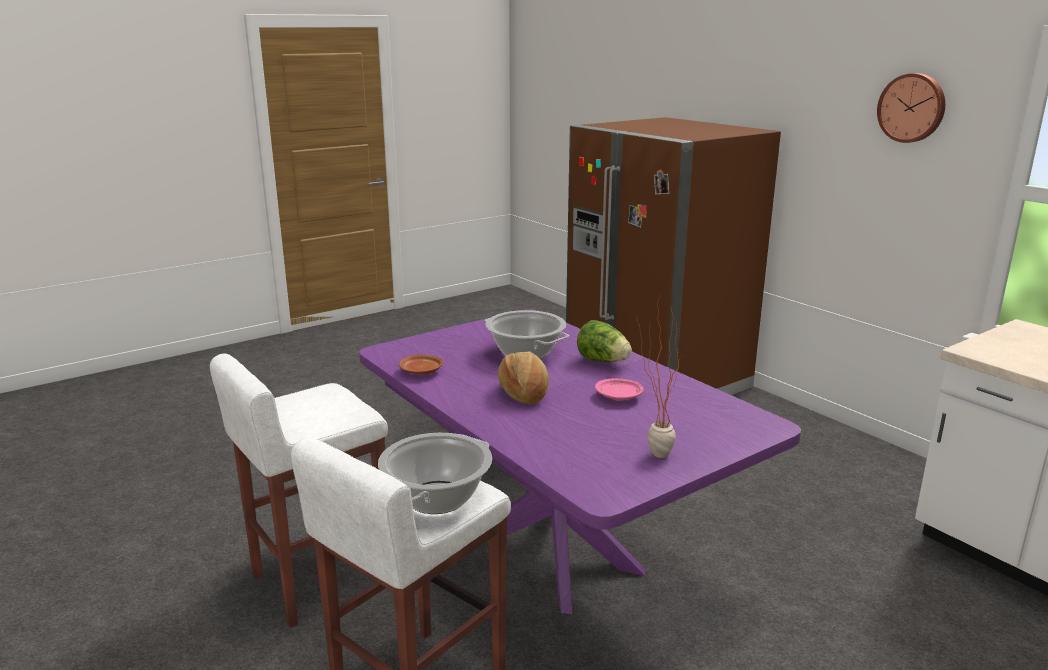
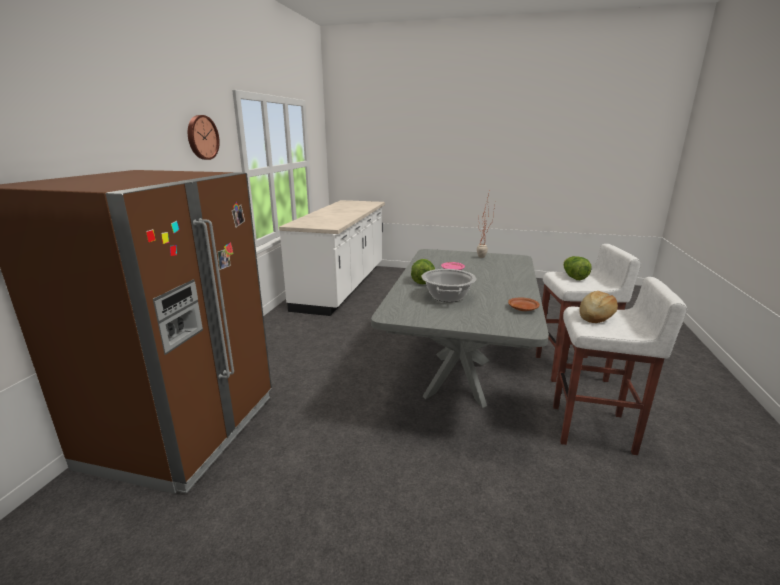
camera: 130 degrees left, 0 degrees up
purple dining table [359,309,801,614] -> grey dining table [371,249,549,408]
cooking pot [378,433,492,514] -> lettuce [563,256,592,280]
bread [498,351,549,404] -> bread moved to [579,291,618,323]

